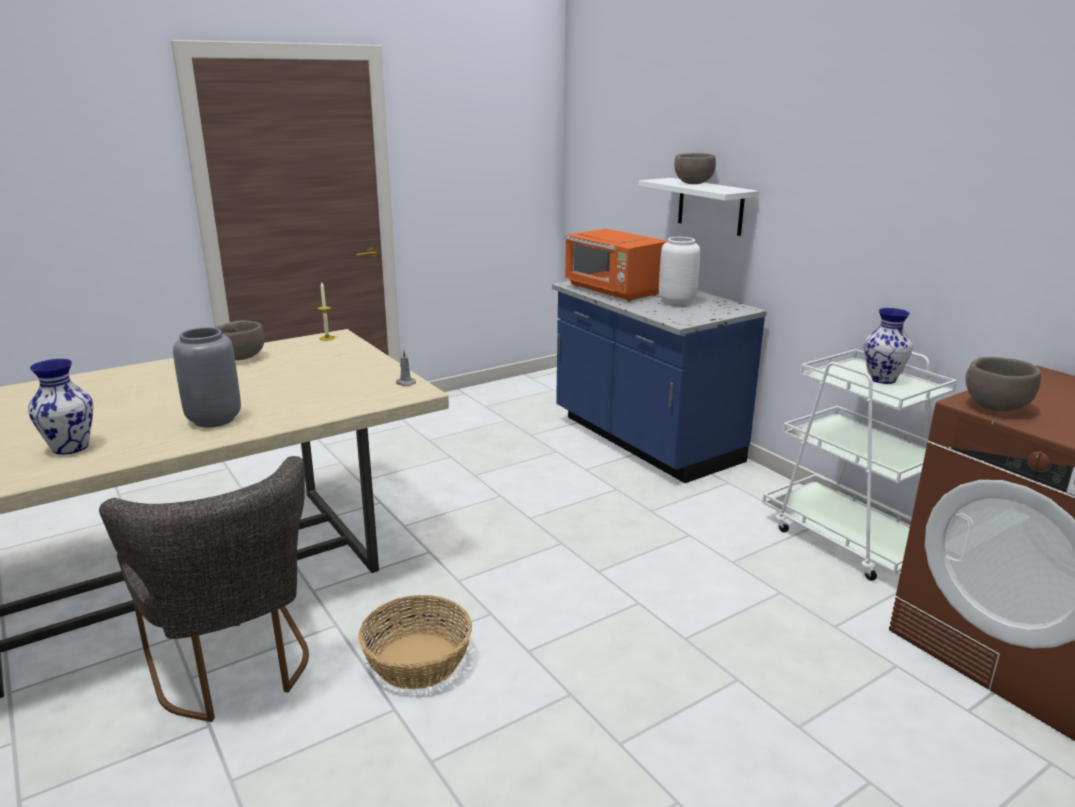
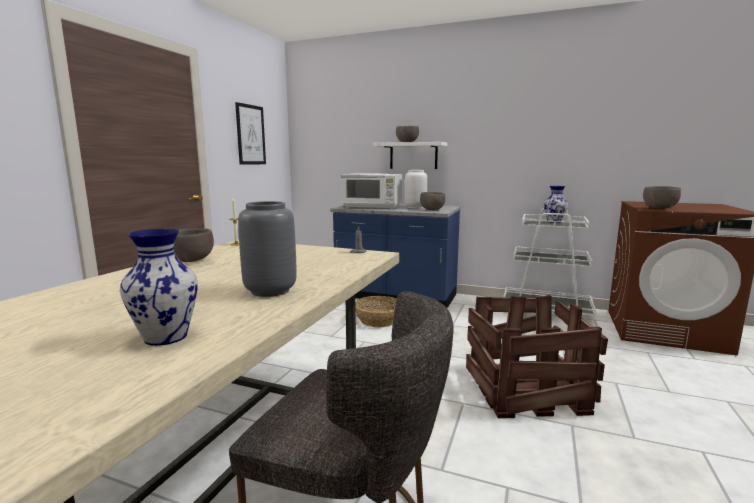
camera: 35 degrees left, 10 degrees down
basket [358,595,472,689] -> basket moved to [355,296,397,327]
orange microwave [565,229,668,302] -> white microwave [341,173,402,209]
none -> picture [235,102,266,165]
none -> brown bowl [420,192,445,210]
none -> crate [466,295,608,418]

